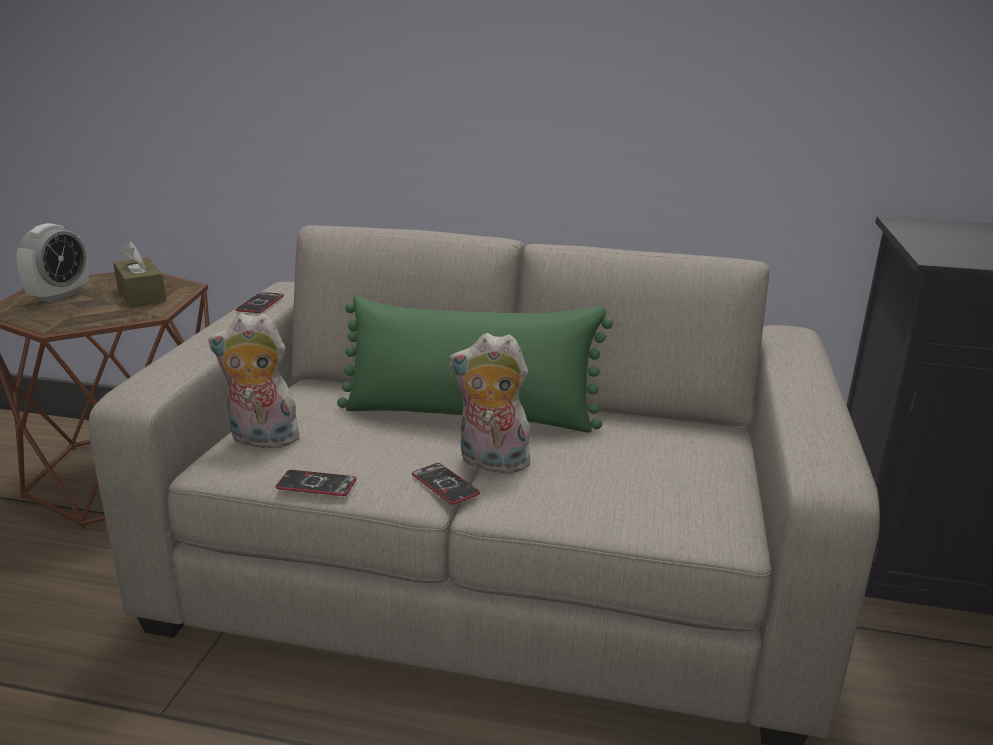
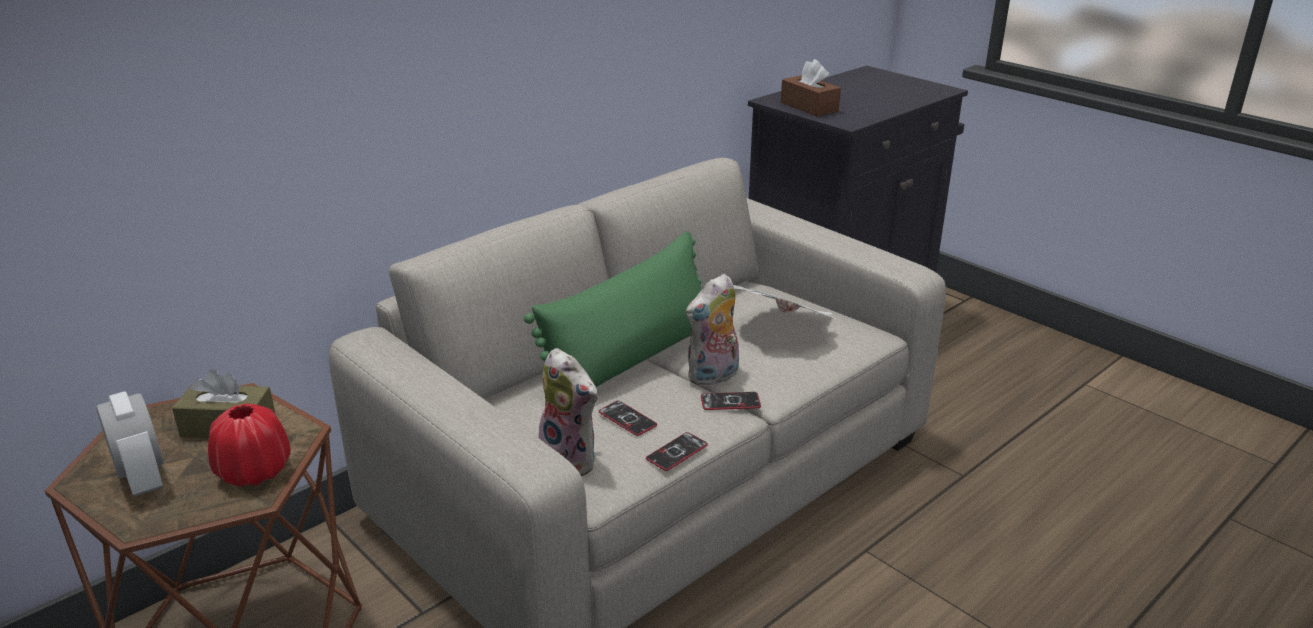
camera: 55 degrees left, 5 degrees up
plush toy [209,313,303,448] -> plush toy turned 90 degrees counterclockwise [538,348,598,476]
phone [236,292,284,313] -> phone moved to [599,401,657,436]
none -> red vase [208,404,291,487]
none -> newspaper [733,285,836,319]
none -> brown tissue box [781,59,841,116]

